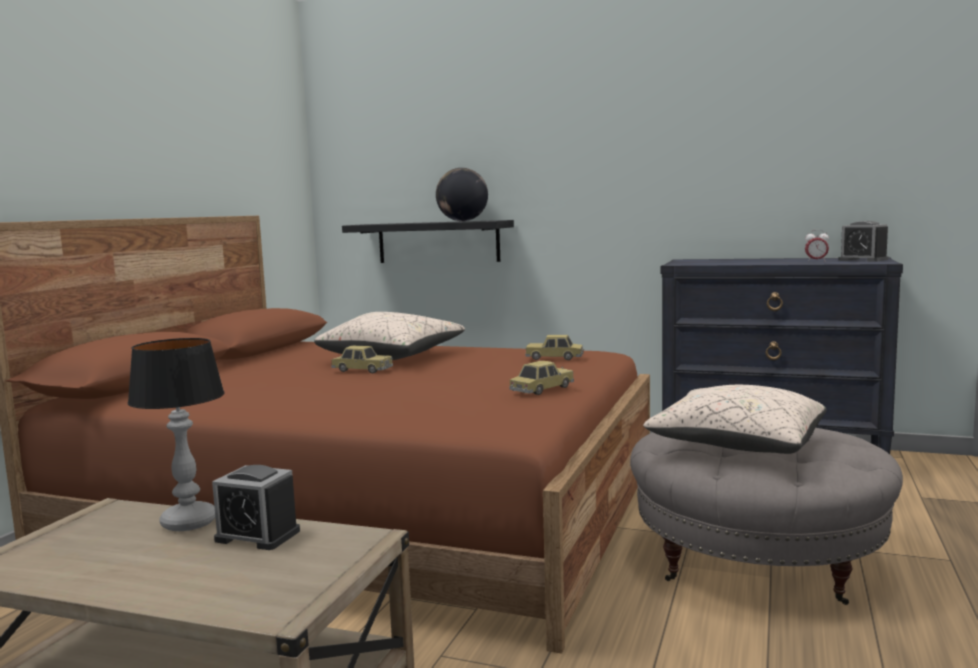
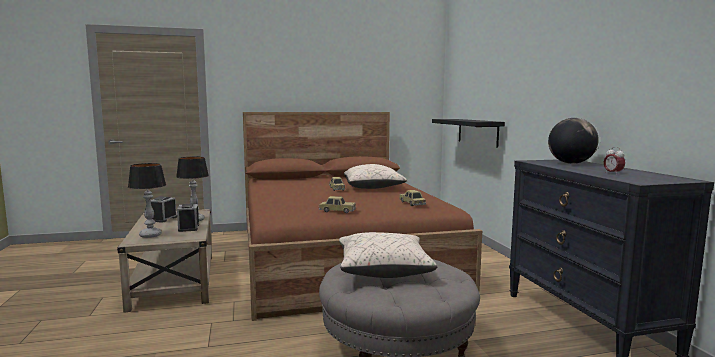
camera: 55 degrees right, 0 degrees up
globe [436,168,488,221] -> globe moved to [548,118,599,164]
alarm clock [838,221,888,262] -> alarm clock moved to [151,196,177,223]
none -> table lamp [128,163,166,238]

